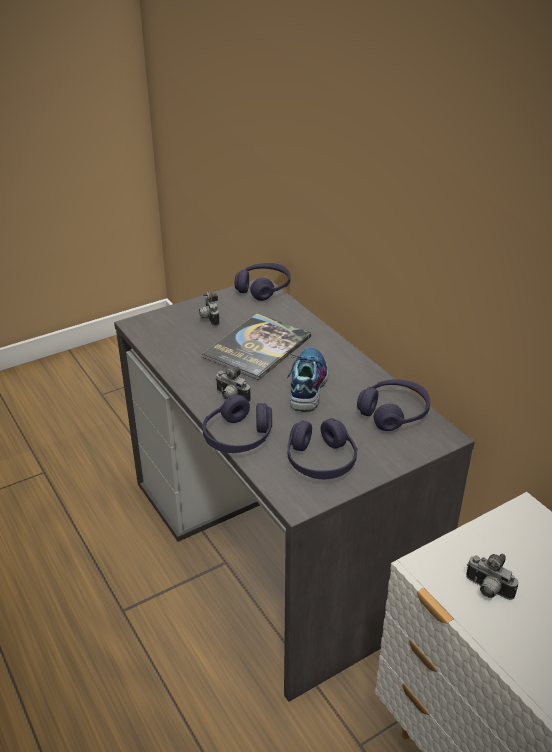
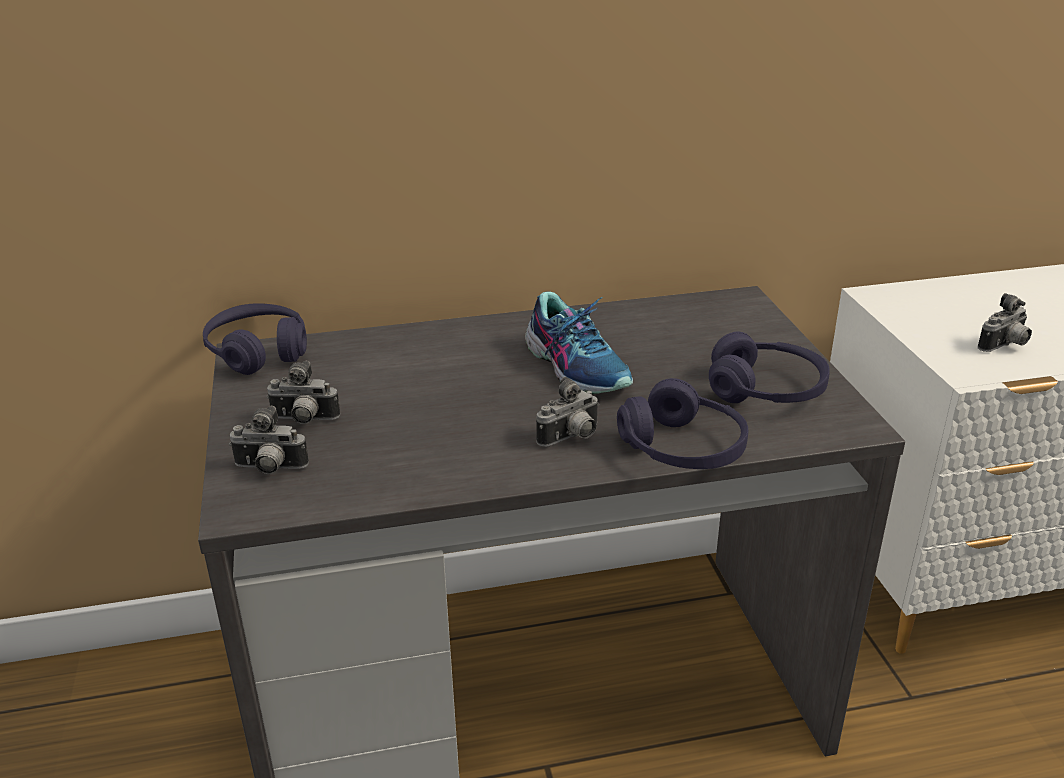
camera: 70 degrees left, 5 degrees down
book [202,313,311,380] -> none
shoe [287,347,329,412] -> shoe turned 150 degrees counterclockwise [525,291,633,394]
purple headphones [357,379,430,431] -> none
none -> camera [229,406,309,474]

